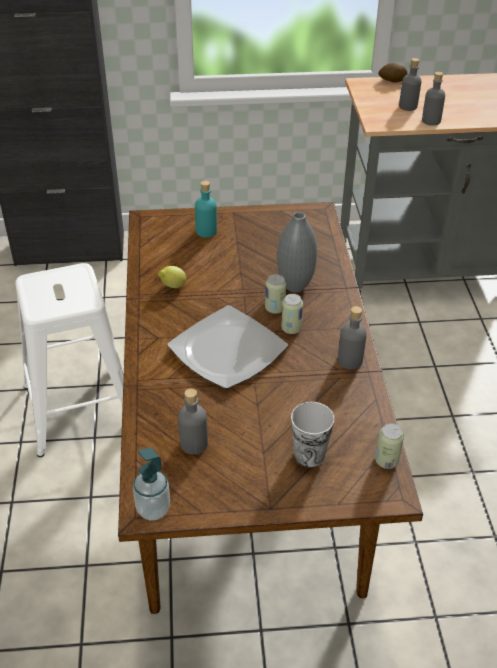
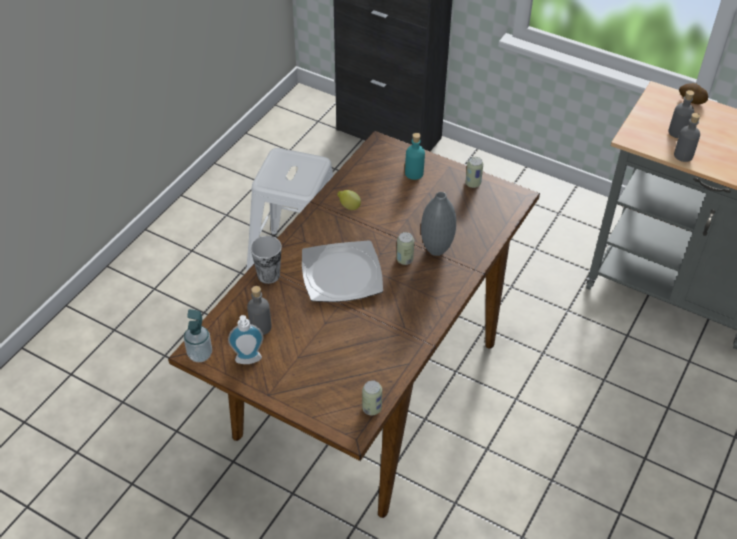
camera: 35 degrees right, 5 degrees up
can [281,294,303,334] -> can moved to [465,157,483,188]
cup [291,402,334,467] -> cup moved to [250,236,282,284]
grey bottle [338,306,367,369] -> none
none -> soap dispenser [228,315,264,364]

